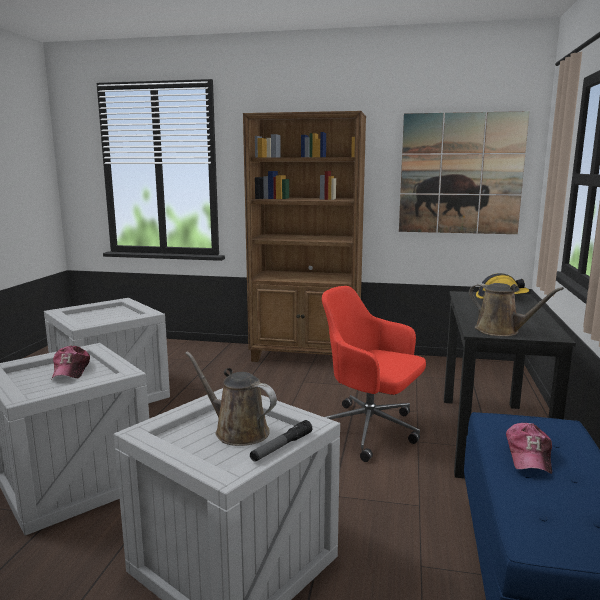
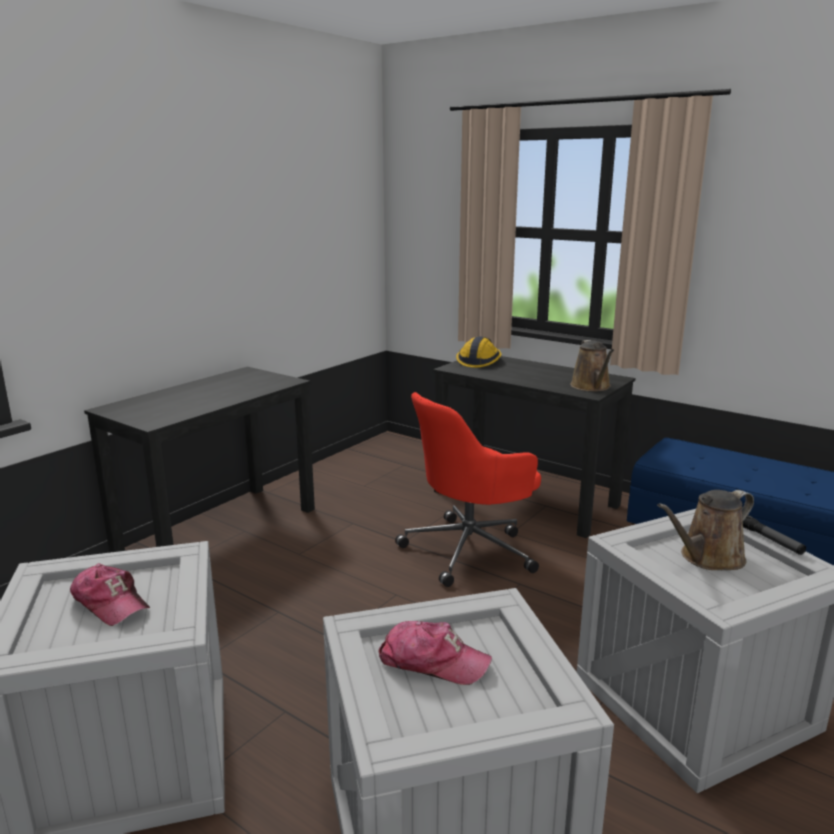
camera: 65 degrees left, 5 degrees up
brown bookcase [243,111,366,362] -> black desk [84,367,315,553]
picture [399,111,529,234] -> none
brown watering can [469,283,564,336] -> brown watering can turned 105 degrees clockwise [570,340,614,391]
cap [506,423,552,474] -> cap moved to [70,563,150,626]

